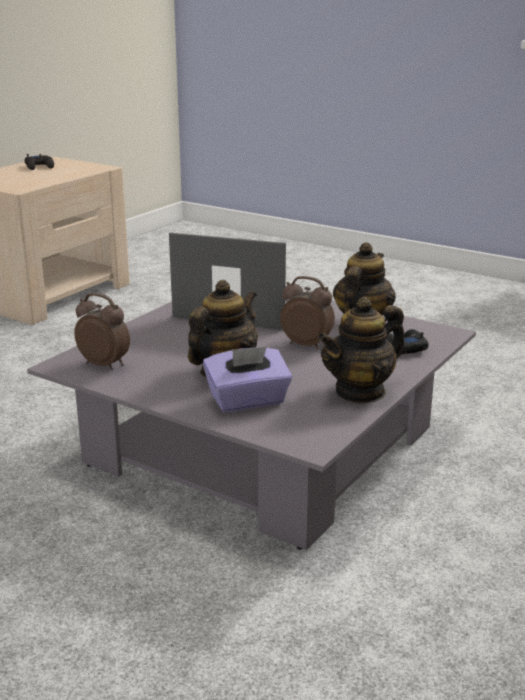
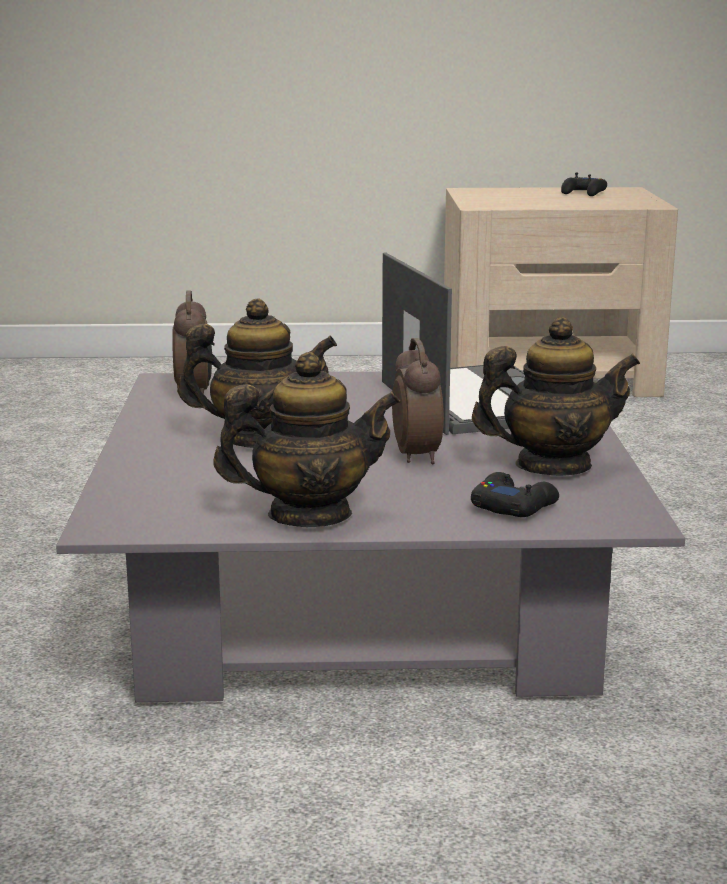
camera: 55 degrees right, 5 degrees down
purple tissue box [203,346,292,412] -> none
teapot [317,297,405,404] -> teapot turned 150 degrees clockwise [213,352,401,527]

